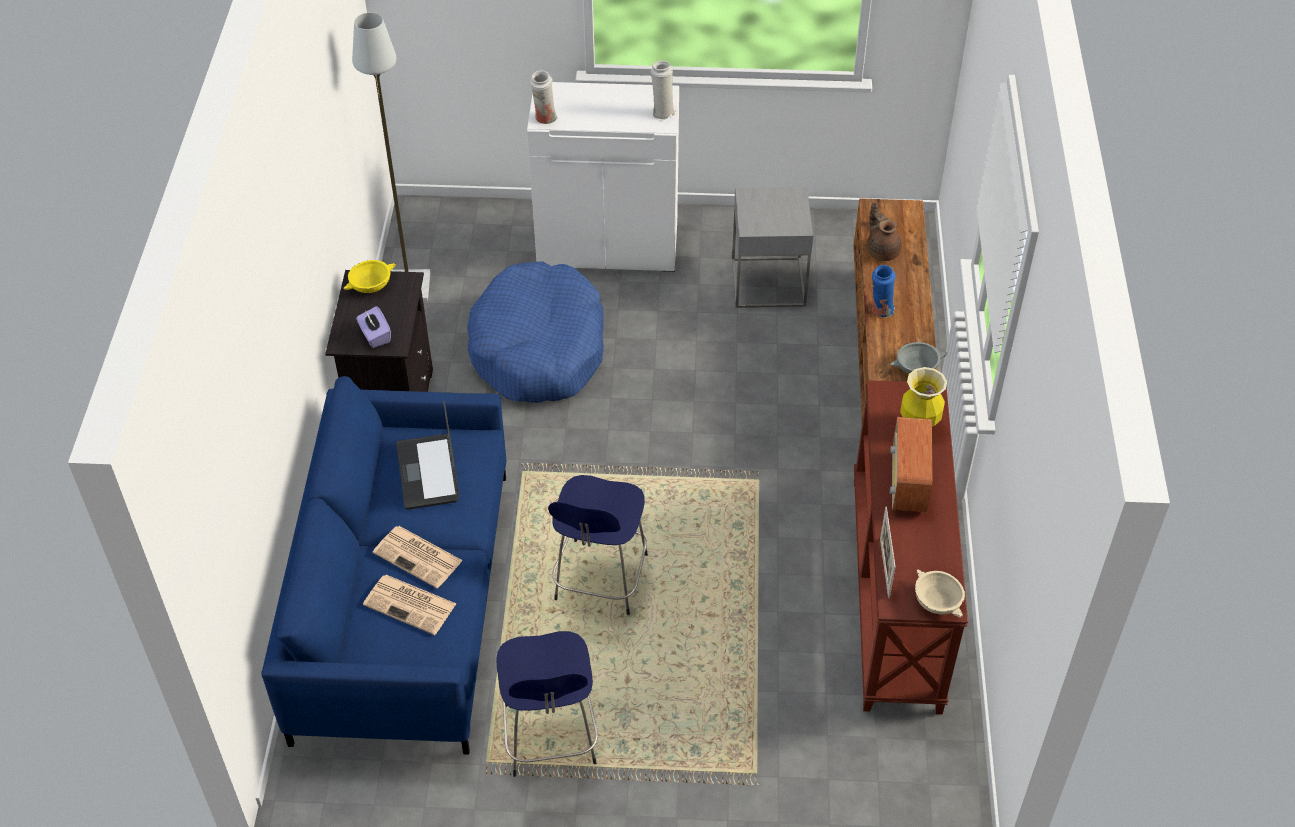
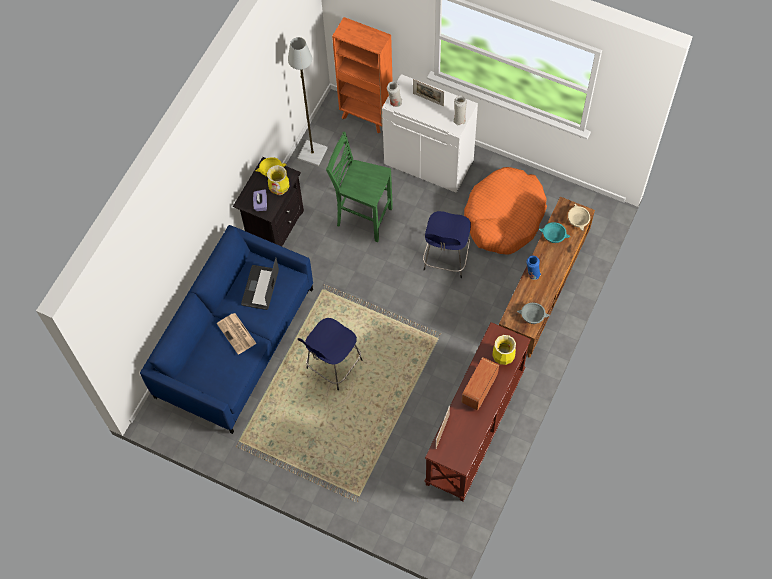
camera: 25 degrees right, 15 degrees up
newspaper [363,575,456,635] -> none
blue dog bed [467,261,604,403] -> green stool [326,132,393,242]
blue stool [496,631,598,777] -> blue stool moved to [423,211,471,278]
grey side table [732,187,813,308] -> orange dog bed [464,167,547,255]
brown teapot [867,202,902,261] -> turquoise bowl [538,222,570,243]
beige bowl [915,569,965,617] -> beige bowl moved to [568,204,590,231]
none -> vase [267,165,290,195]
none -> orange bookcase [332,17,392,133]
none -> picture frame [413,79,444,106]

